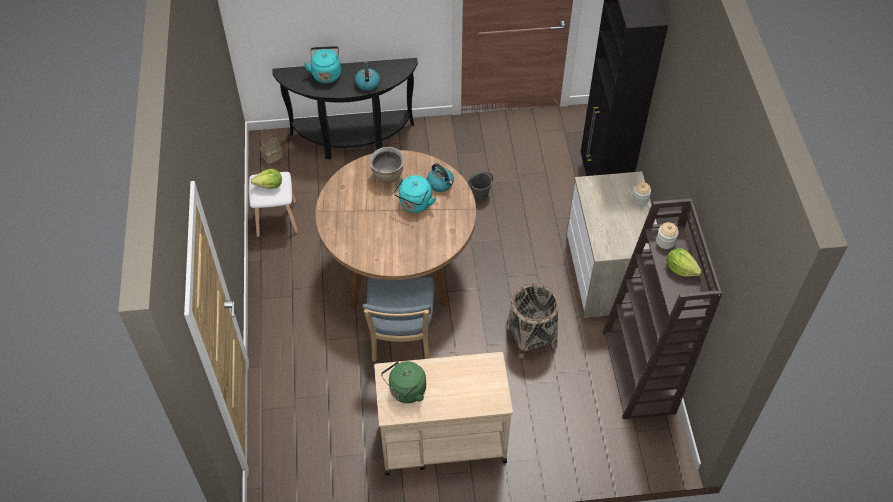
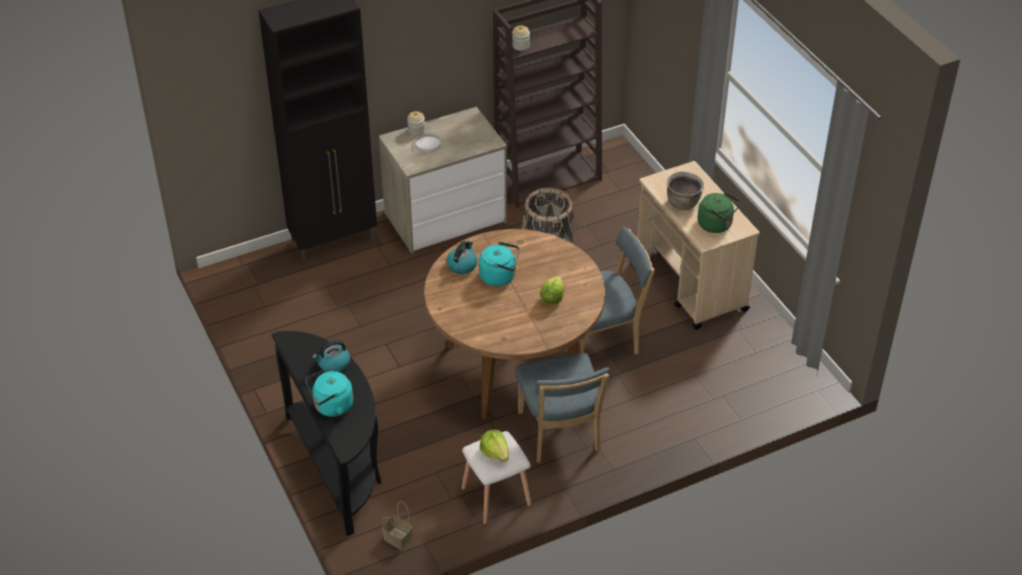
camera: 110 degrees left, 10 degrees down
brown cooking pot [370,147,404,183] -> brown cooking pot moved to [667,171,704,210]
grey bucket [468,171,493,201] -> none
lettuce [666,248,702,277] -> lettuce moved to [540,276,564,305]
none -> white plate [415,133,441,153]
none -> blue chair [515,353,610,462]

